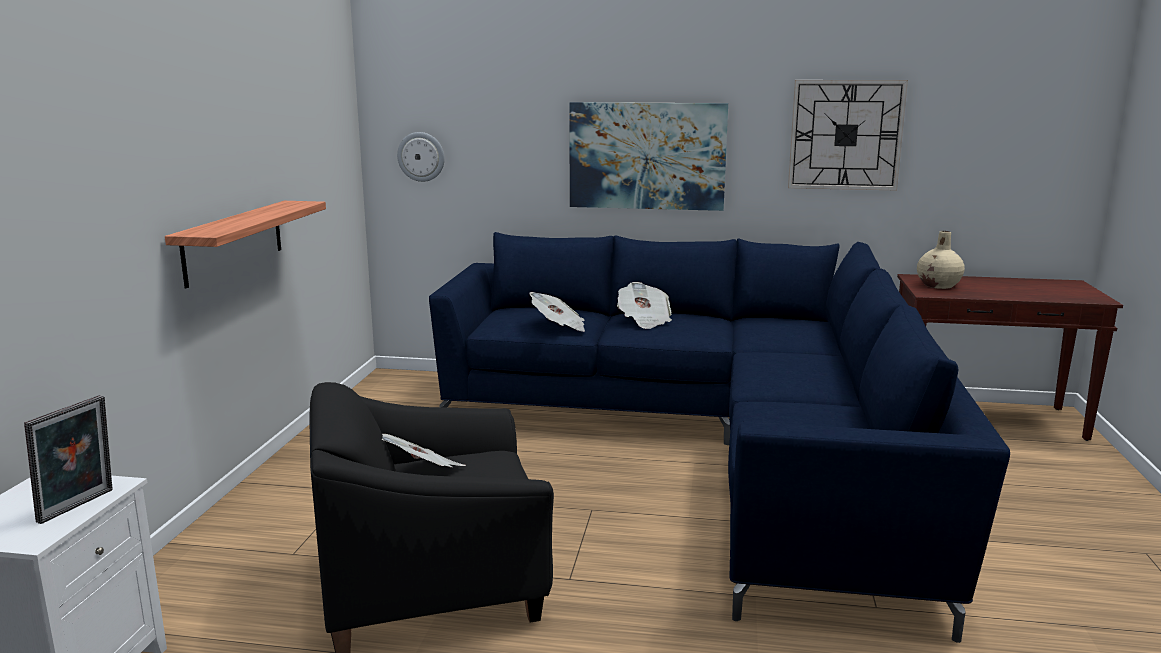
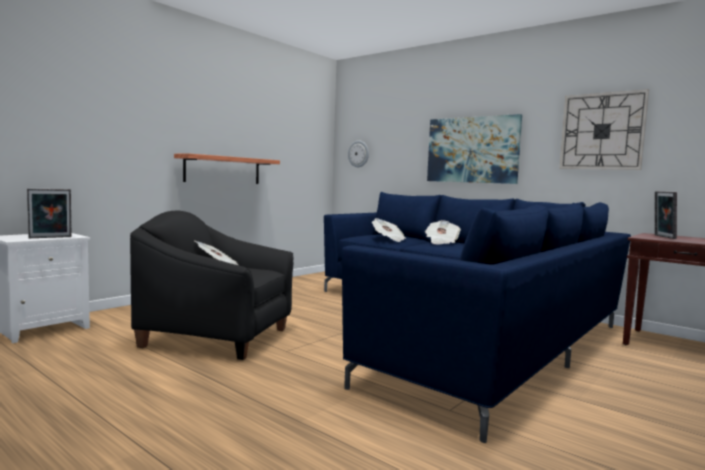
camera: 30 degrees right, 10 degrees down
beige vase [917,231,965,289] -> picture frame [655,191,677,239]

